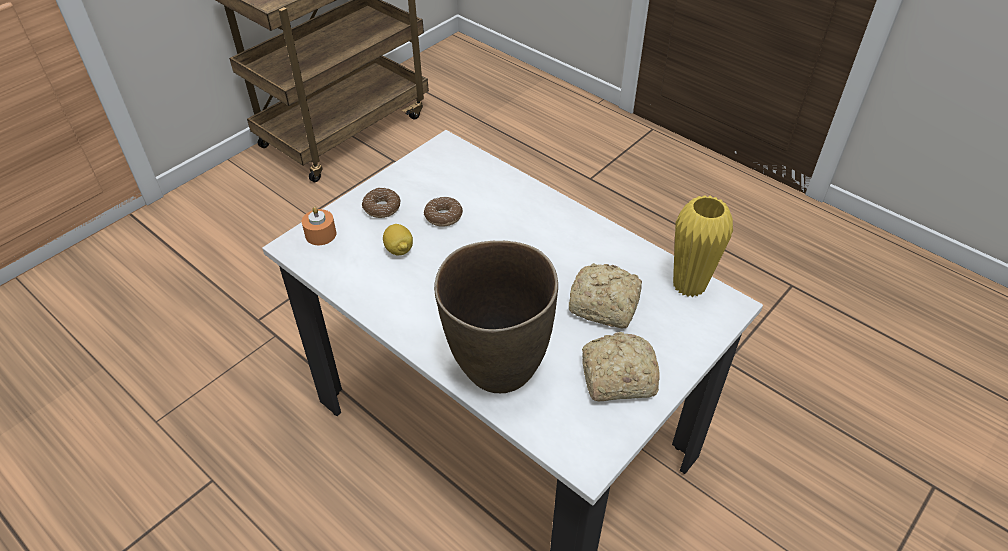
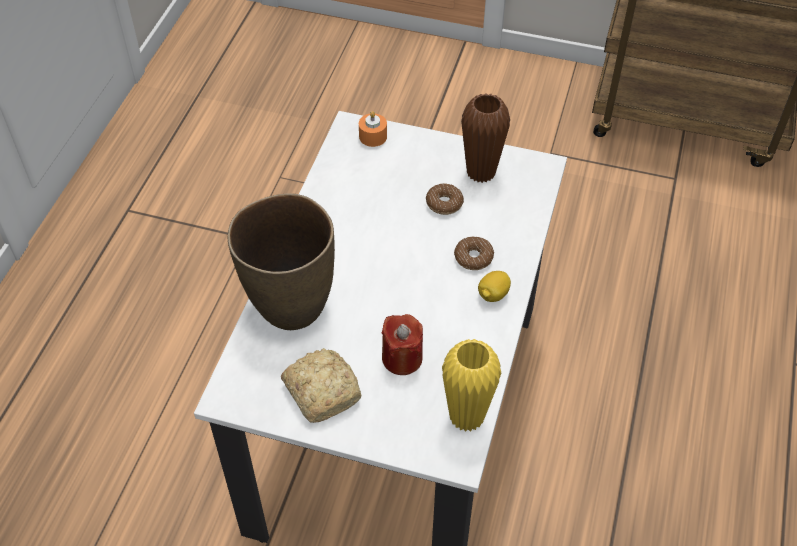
camera: 65 degrees right, 5 degrees up
donut [362,188,400,218] -> donut moved to [454,237,494,270]
lemon [383,224,413,255] -> lemon moved to [478,271,511,302]
bread [569,263,642,328] -> red candle [382,314,423,375]
none -> brown vase [461,93,510,183]

